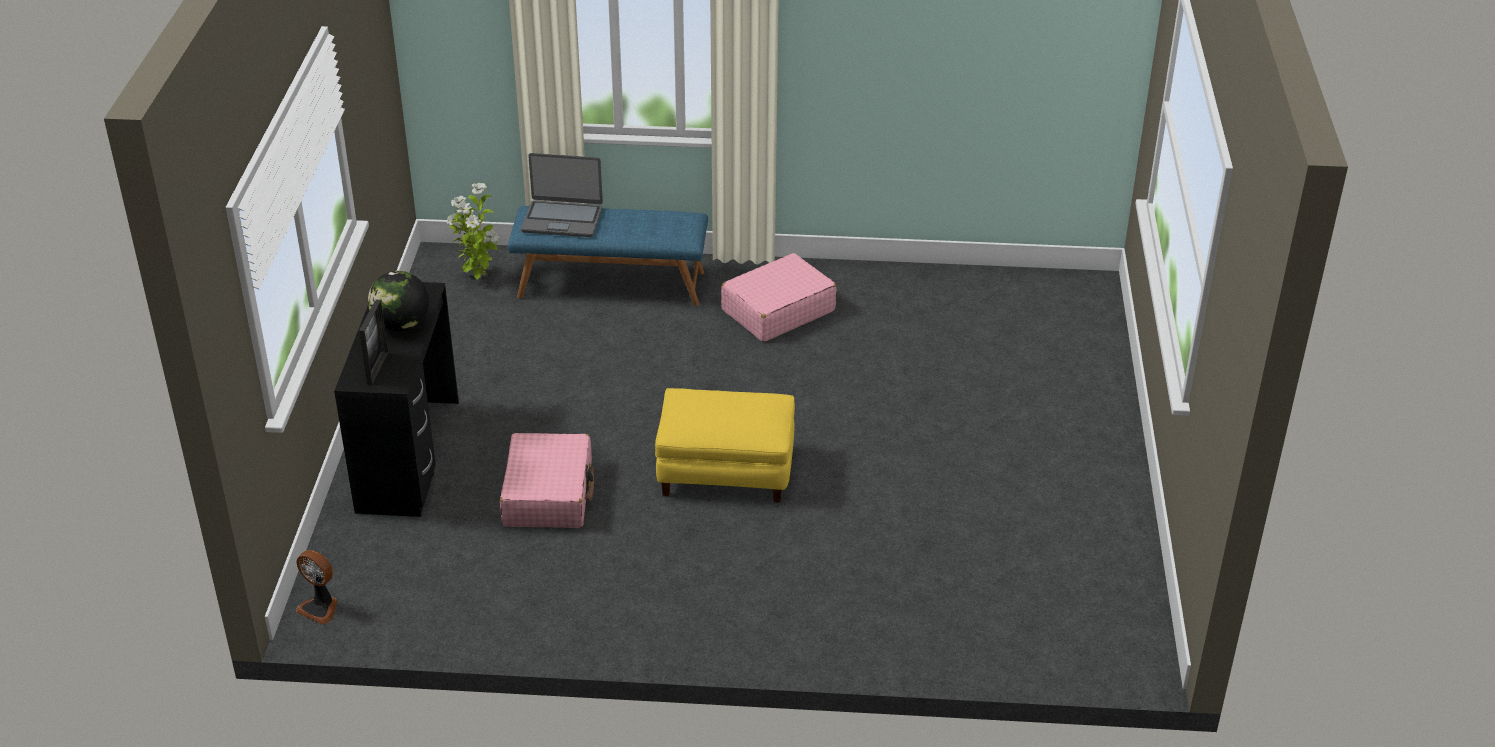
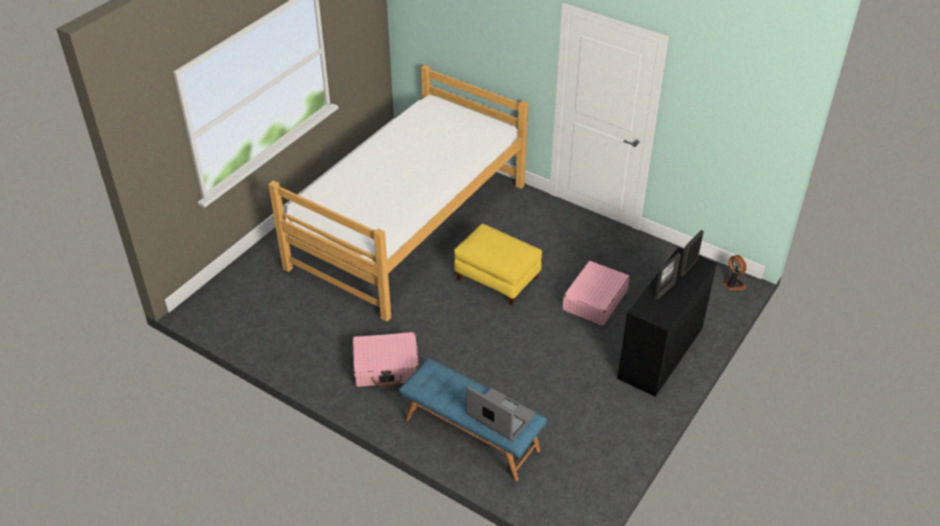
camera: 150 degrees left, 5 degrees up
globe [368,271,429,331] -> picture frame [655,253,681,300]
potted plant [446,183,499,280] -> none
none -> bed [268,65,528,321]

